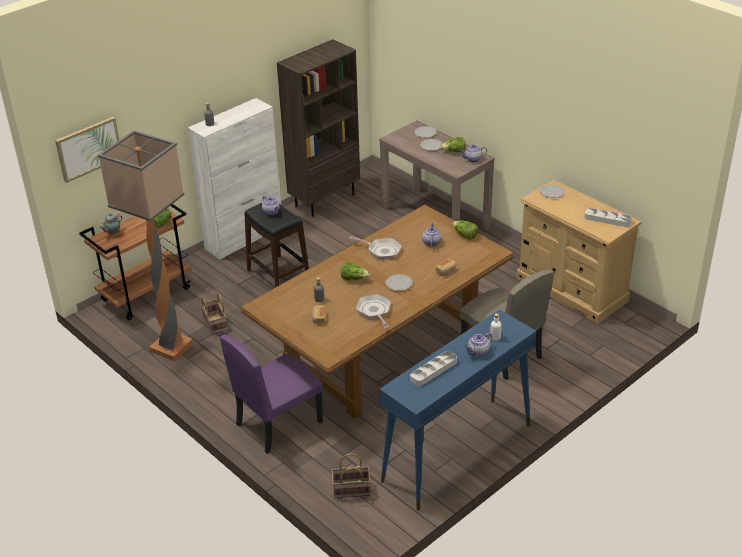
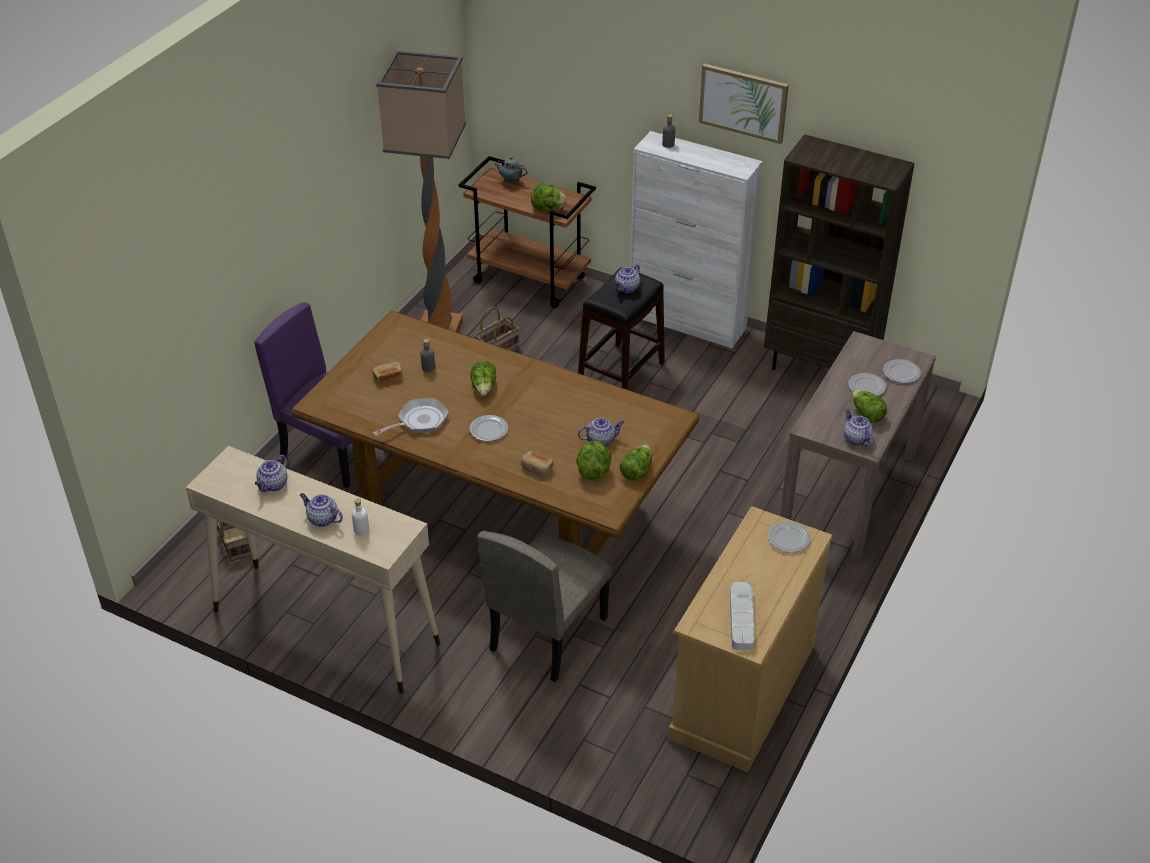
camera: 70 degrees right, 5 degrees up
picture [55,117,119,183] -> picture moved to [699,63,789,144]
frying pan [350,236,402,259] -> none
blue console table [379,309,536,511] -> beige console table [186,446,440,694]
grey tray [410,351,457,386] -> teapot [255,455,288,492]
none -> lettuce [576,441,611,481]

